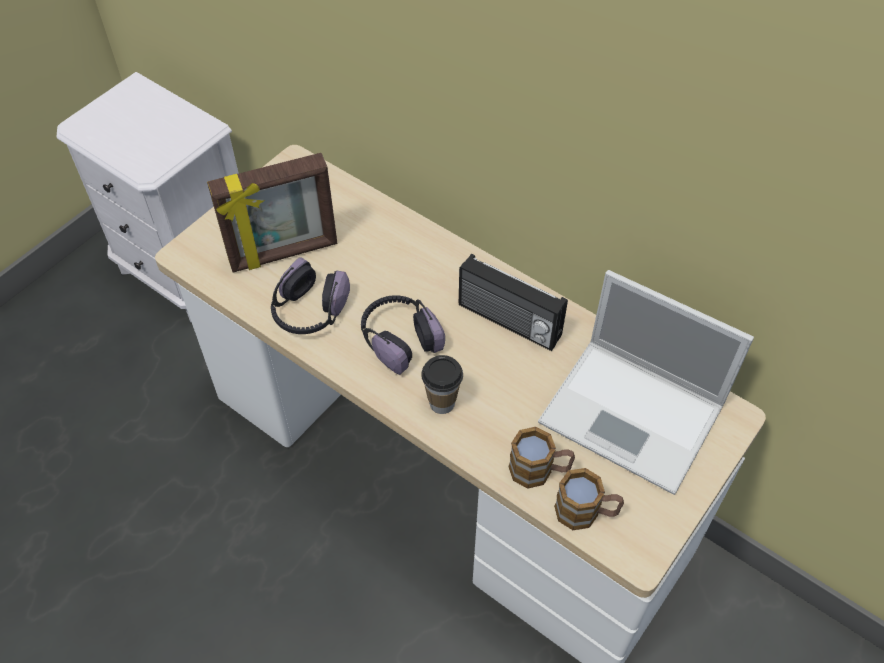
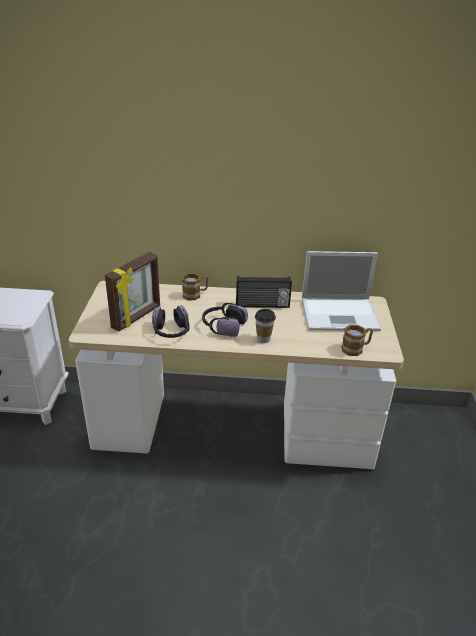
camera: 35 degrees left, 20 degrees down
mug [508,427,575,488] -> mug moved to [182,273,208,300]

